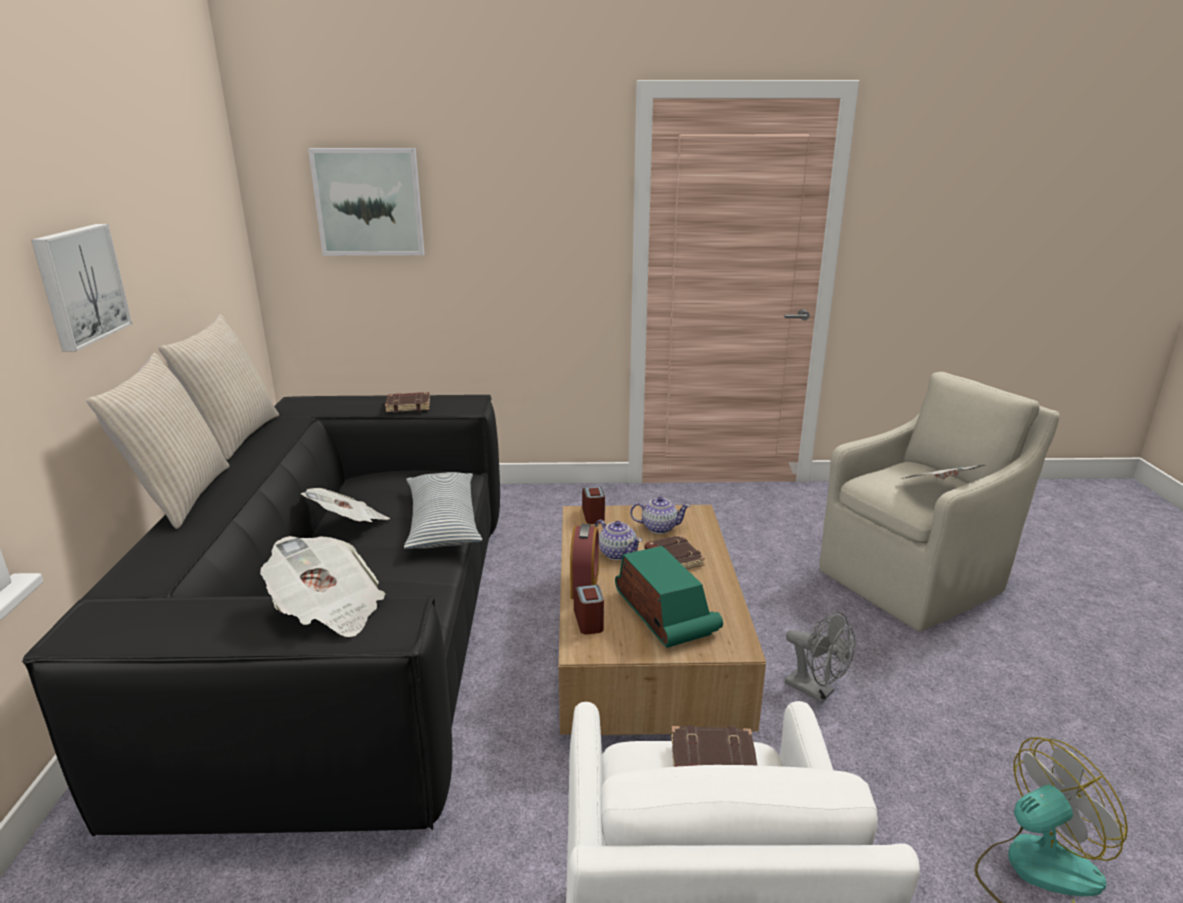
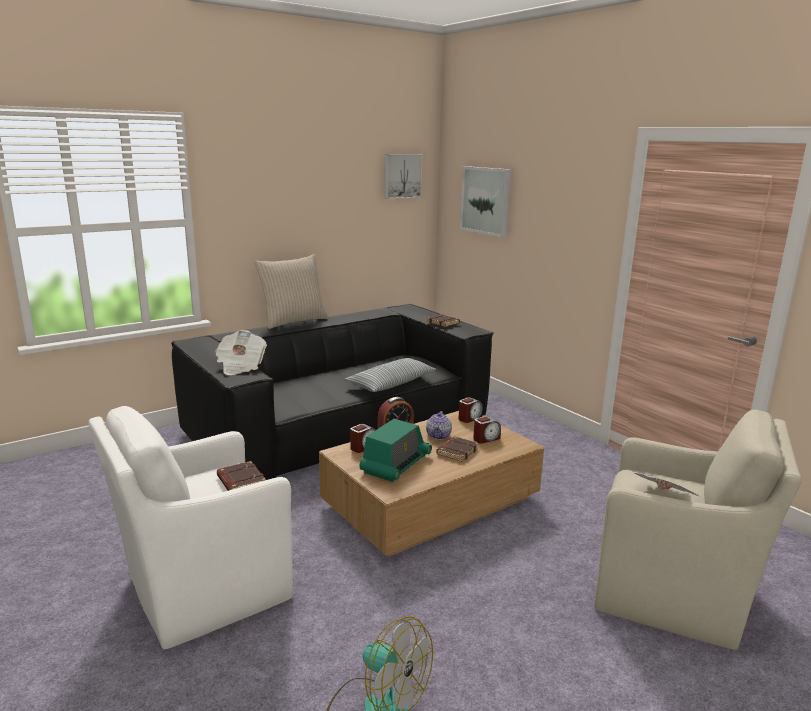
camera: 55 degrees right, 5 degrees down
picture [31,224,132,351] -> picture moved to [384,154,423,199]
beige pillow [158,314,279,460] -> none
newspaper [300,488,390,522] -> none
teapot [630,496,690,534] -> alarm clock [473,416,501,444]
grey fan [785,612,855,703] -> none

